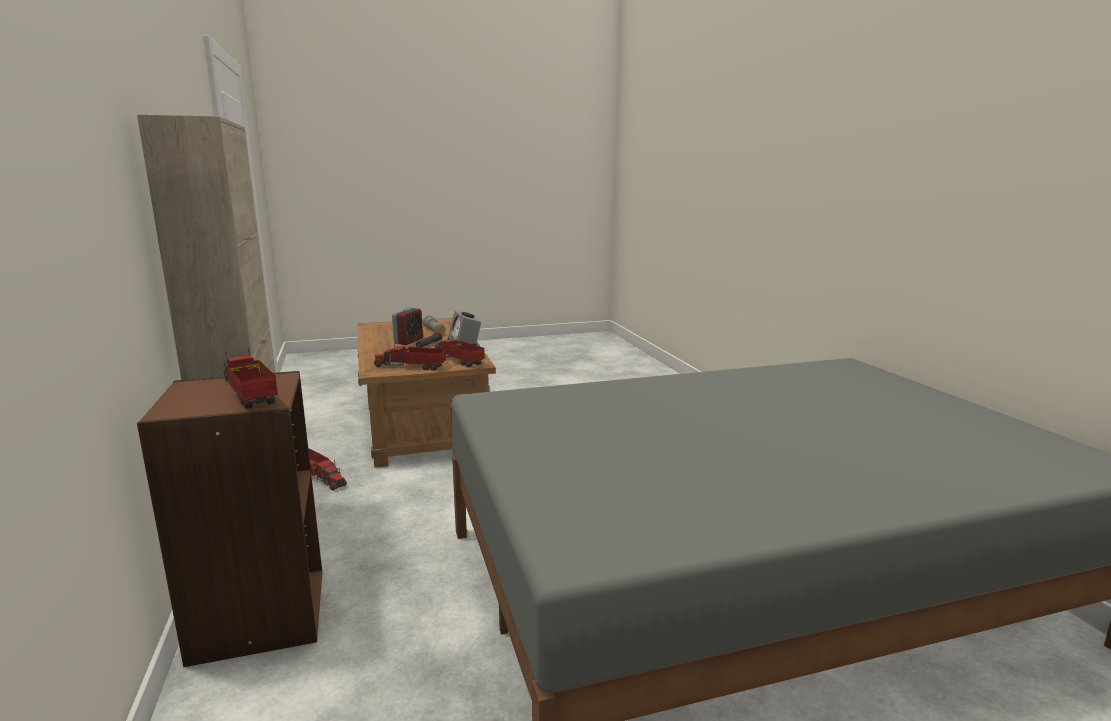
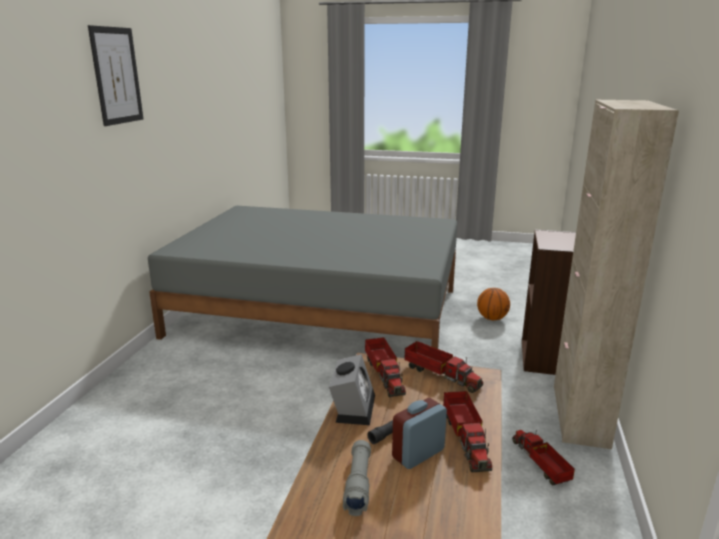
camera: 150 degrees left, 5 degrees up
toy truck [224,349,278,409] -> toy truck moved to [443,391,492,472]
none -> picture [88,25,143,126]
none -> basketball [477,288,510,321]

